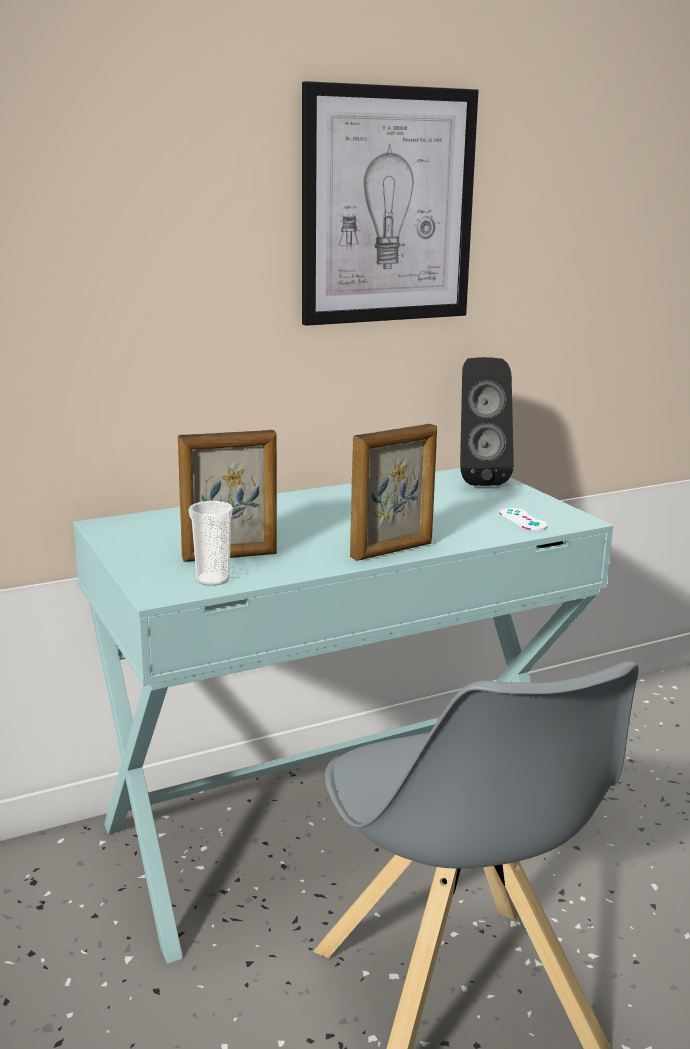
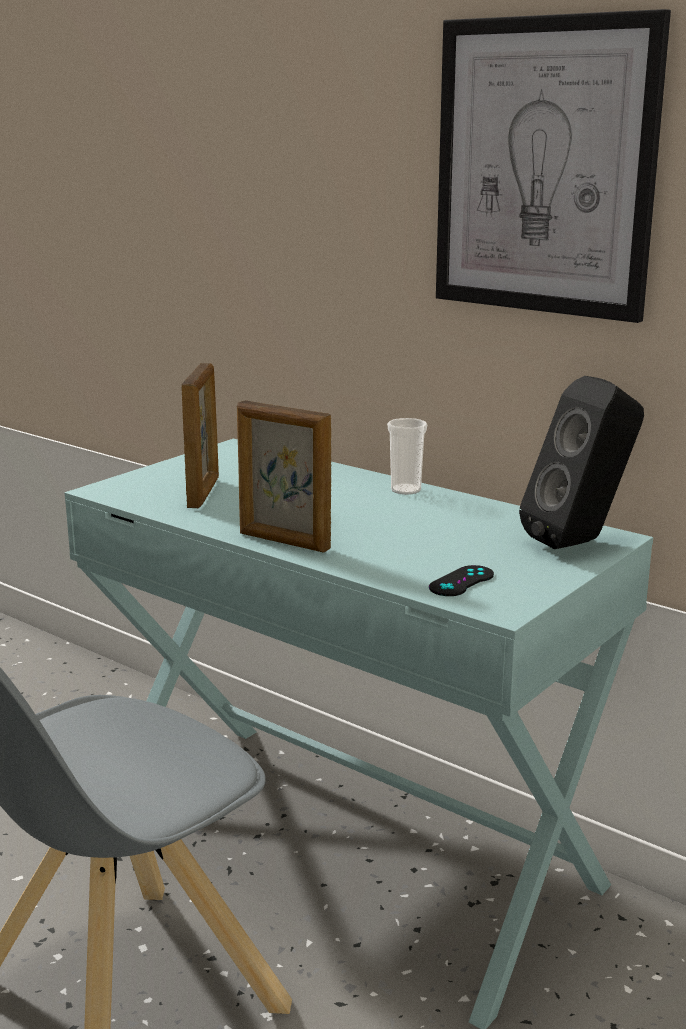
camera: 65 degrees right, 0 degrees up
picture frame [178,430,277,562] -> picture frame turned 135 degrees counterclockwise [181,363,219,508]
cup [188,501,233,586] -> cup moved to [387,418,427,495]
white game controller [500,508,548,531] -> black game controller [429,565,494,596]

